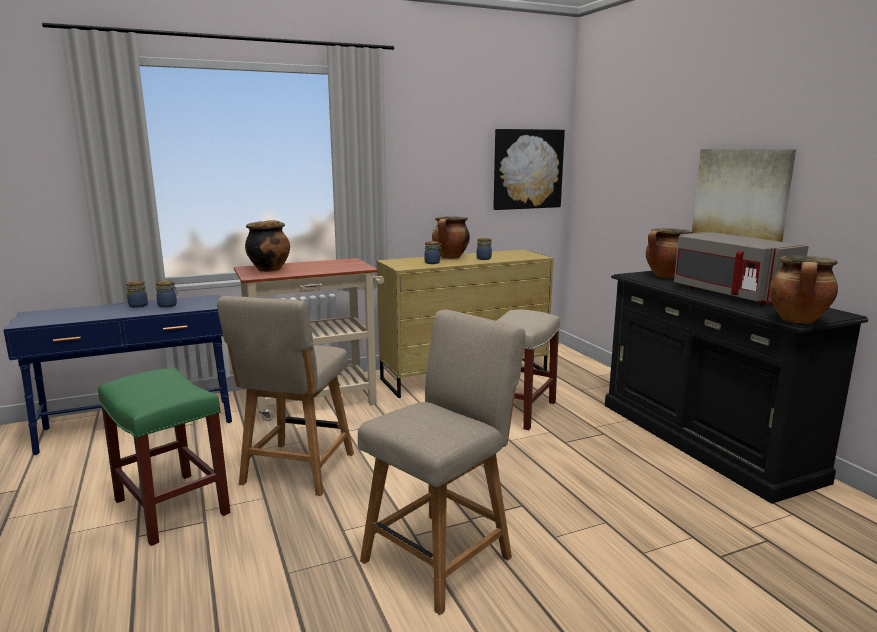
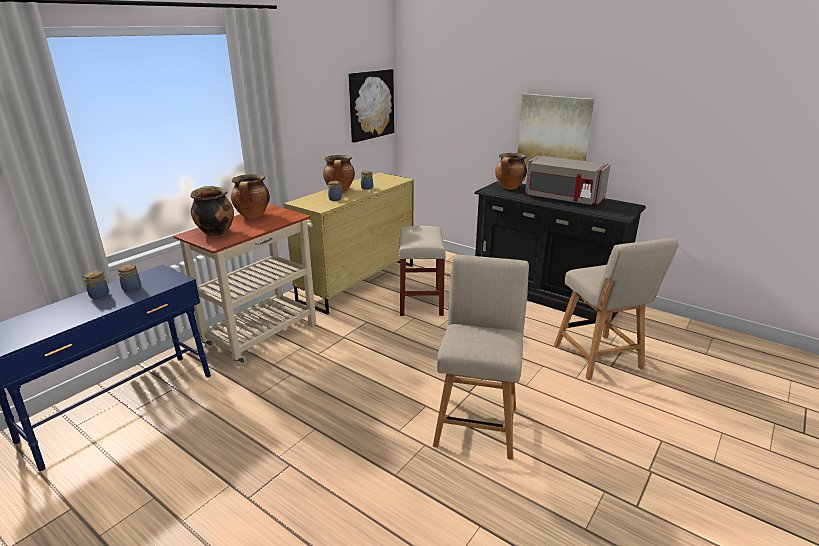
camera: 30 degrees left, 10 degrees up
green stool [98,368,231,546] -> none
beige chair [217,296,354,496] -> beige chair moved to [554,238,679,380]
cooking pot [769,255,838,324] -> cooking pot moved to [231,174,270,219]

